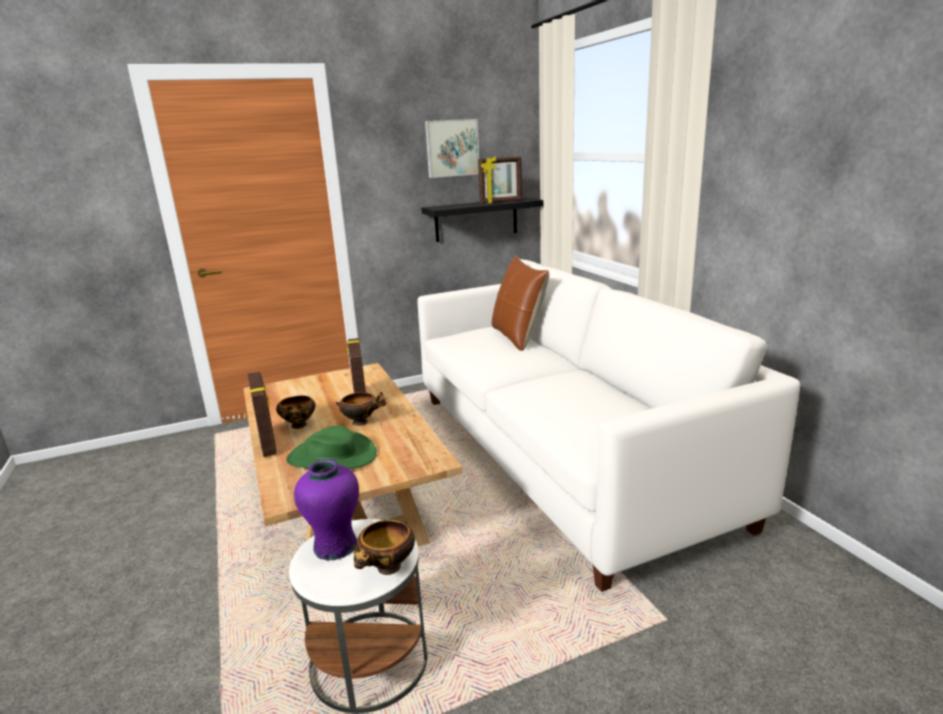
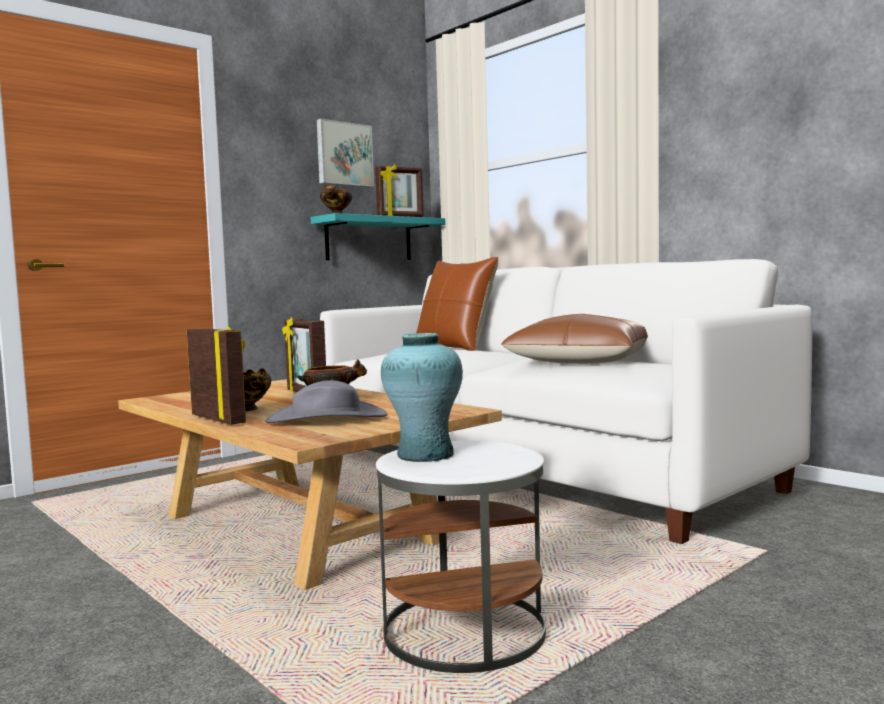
camera: 20 degrees left, 15 degrees down
green hat [286,426,377,469] -> grey hat [265,380,387,423]
purple vase [294,459,359,561] -> turquoise vase [381,333,463,462]
bowl [354,520,415,575] -> bowl moved to [320,184,352,214]
black shelf [421,198,543,242] -> turquoise shelf [311,213,445,260]
none -> brown pillow [501,314,648,364]

